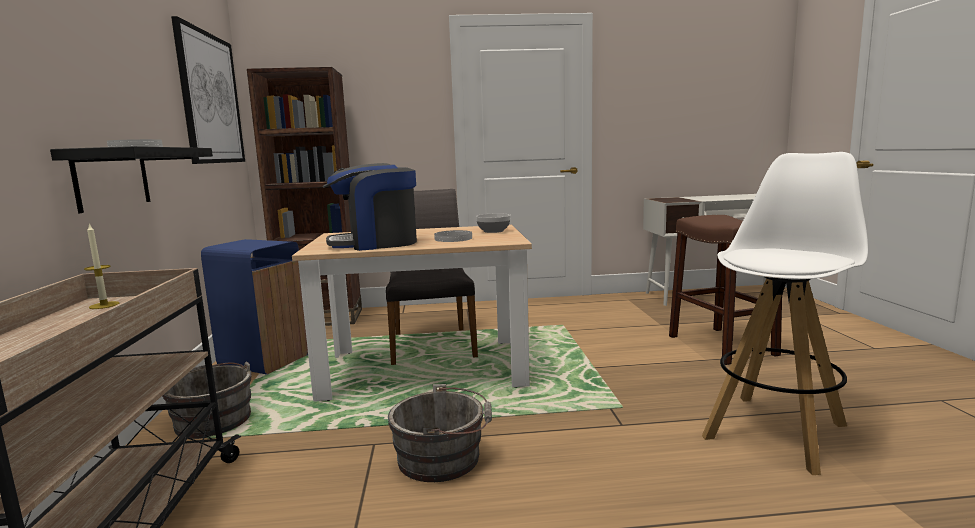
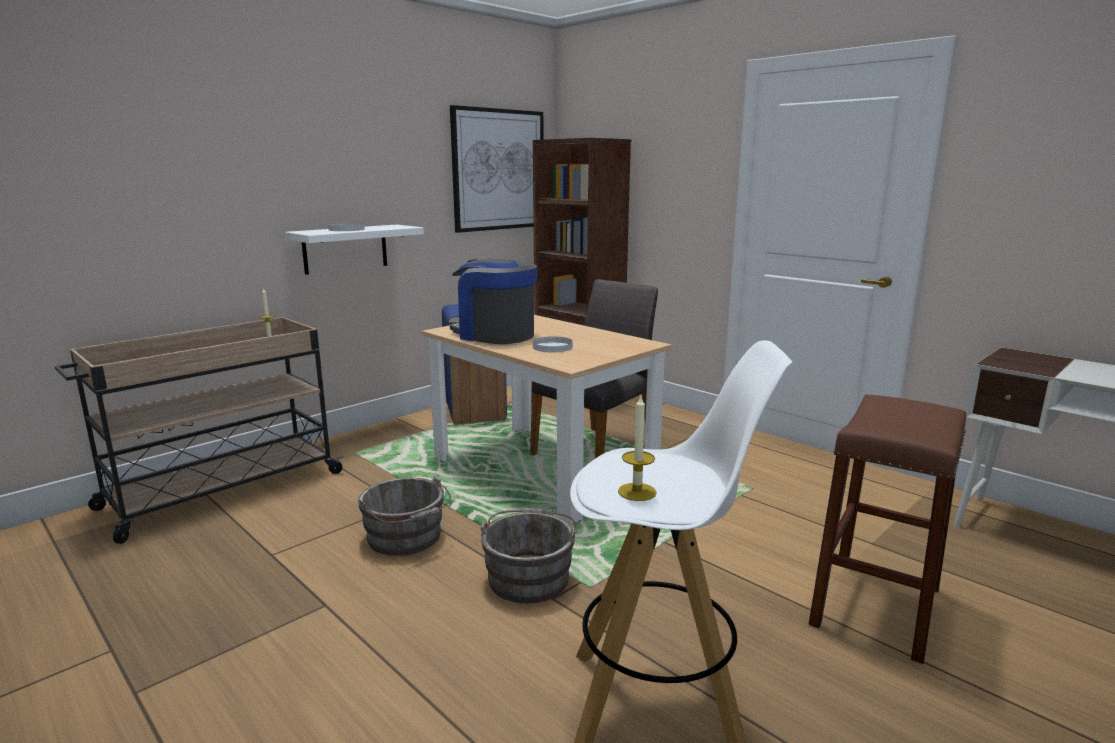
camera: 50 degrees right, 5 degrees up
black shelf [50,146,213,213] -> white shelf [284,225,424,275]
grey bucket [162,362,251,439] -> grey bucket moved to [481,508,577,603]
bowl [476,213,511,233] -> none
none -> candle [618,396,657,501]

